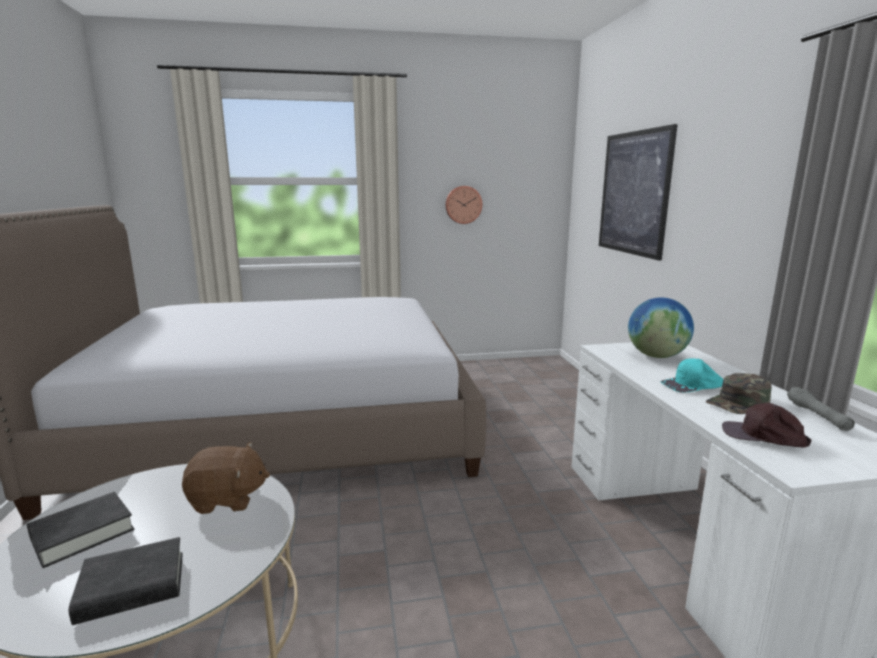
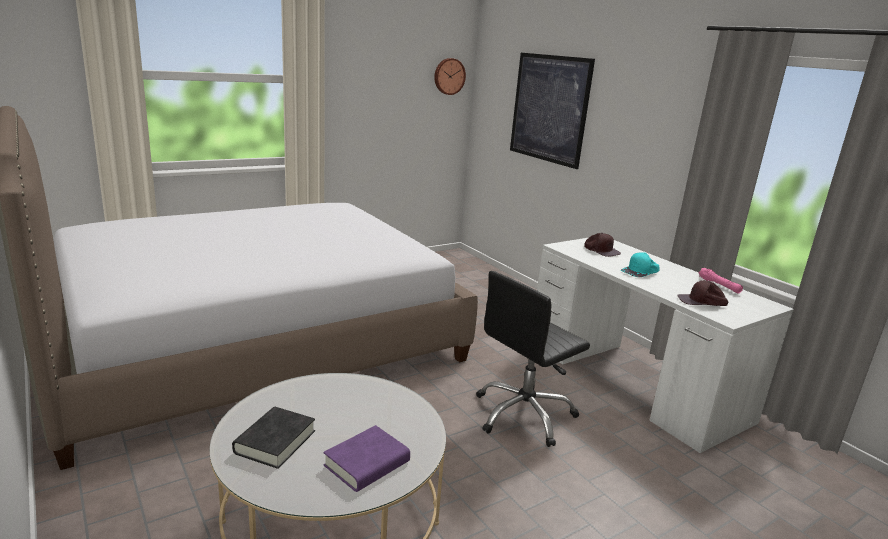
camera: 25 degrees left, 5 degrees up
black book [69,537,183,625] -> purple book [323,425,410,492]
brown plush toy [182,442,270,514] -> none
wall clock [445,186,482,224] -> wall clock moved to [434,58,466,95]
globe [628,298,694,358] -> brown cap [584,233,621,257]
green cap [706,373,772,414] -> none
grey flashlight [787,387,855,431] -> pink flashlight [699,268,743,293]
none -> black office chair [476,271,590,447]

